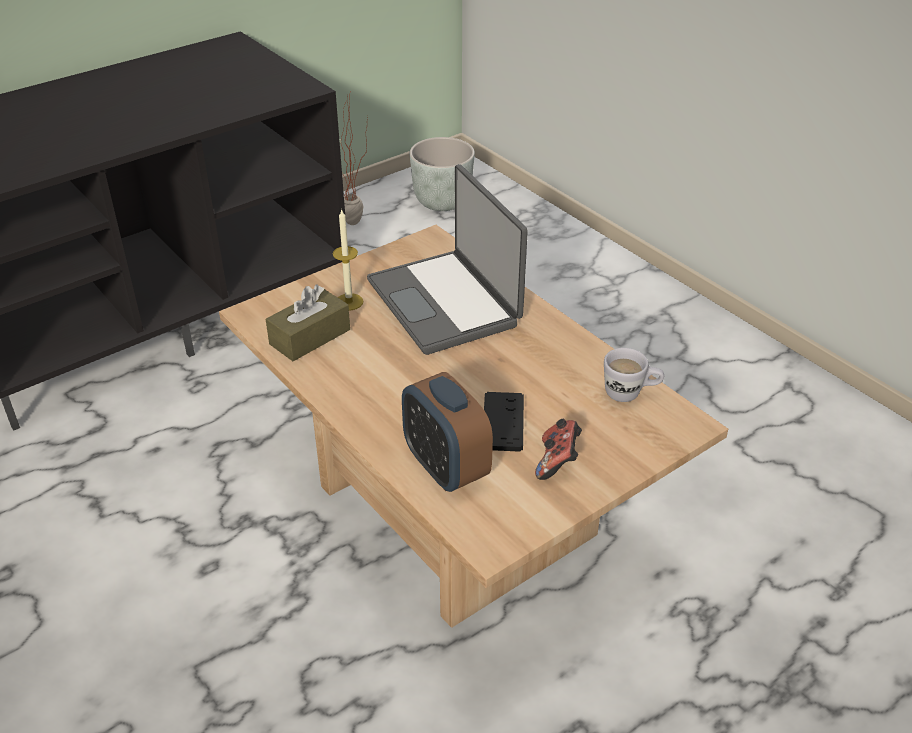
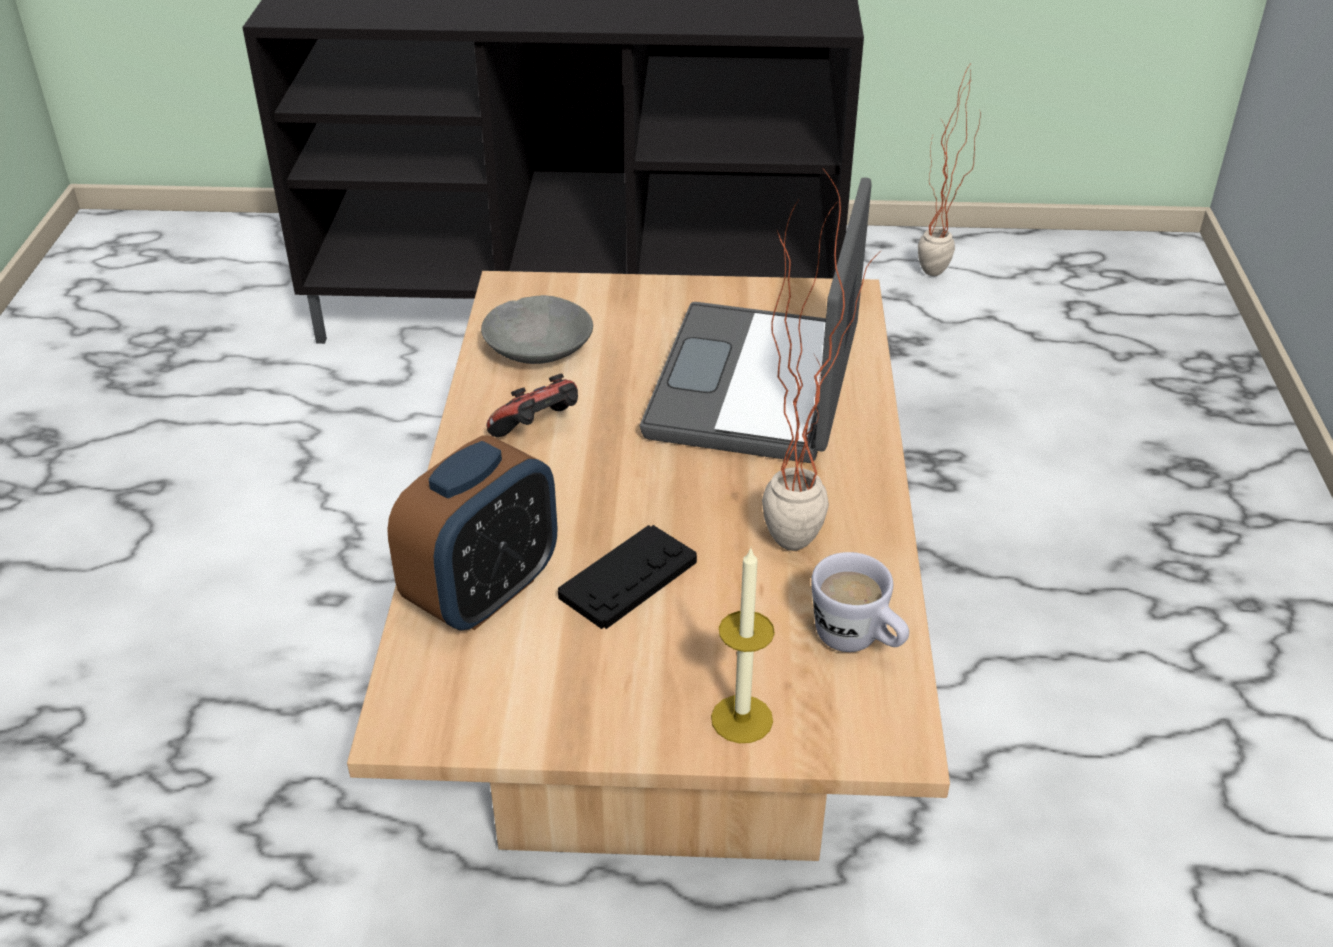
camera: 40 degrees right, 0 degrees up
brown tissue box [266,285,350,361] -> grey bowl [481,295,593,364]
candle [333,209,363,311] -> candle moved to [711,547,775,743]
alarm clock [402,372,493,492] -> alarm clock turned 150 degrees counterclockwise [387,435,557,631]
grey planter [409,137,475,211] -> none
game controller [535,419,582,480] -> game controller moved to [486,373,578,437]
none -> potted plant [762,170,881,551]

